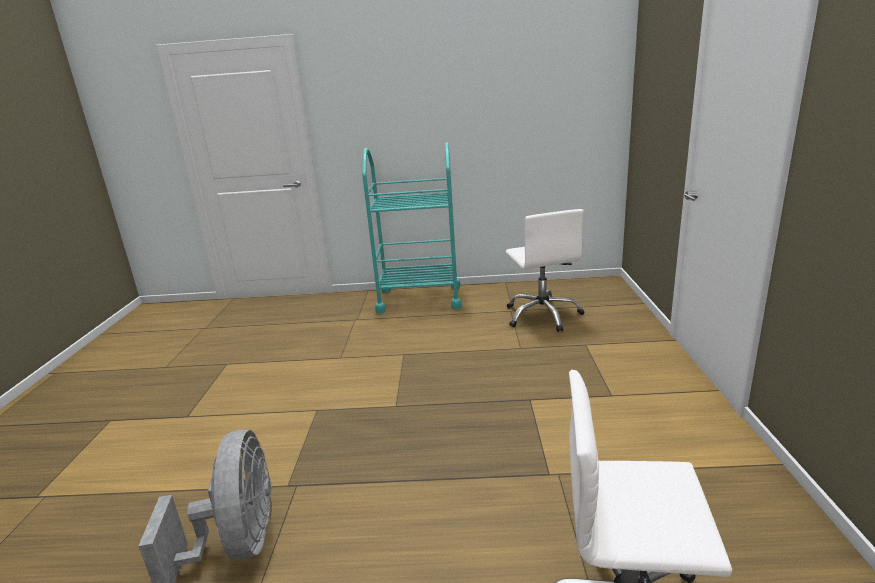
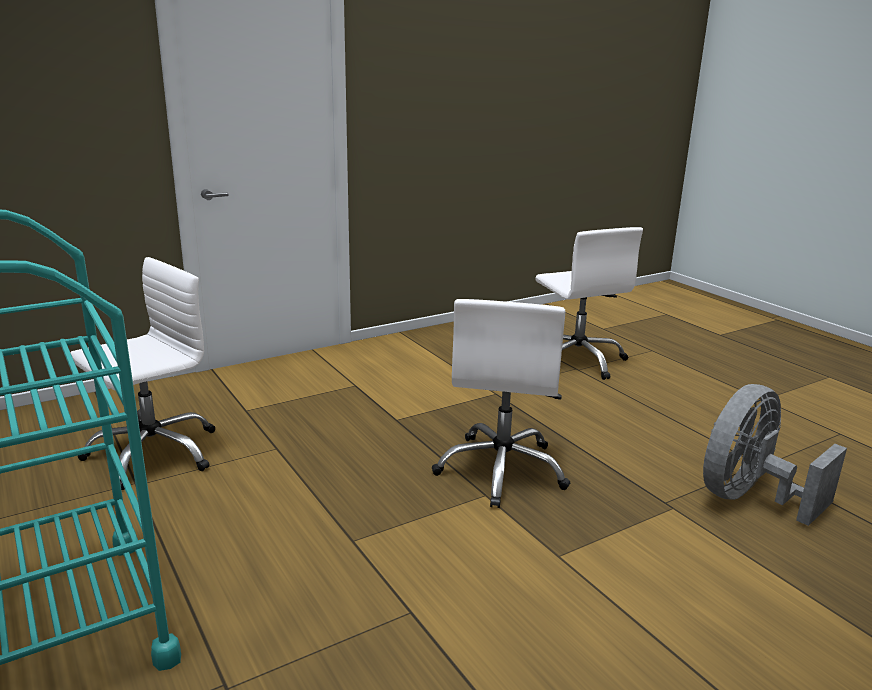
camera: 125 degrees left, 0 degrees up
none -> white office chair [432,299,570,508]

